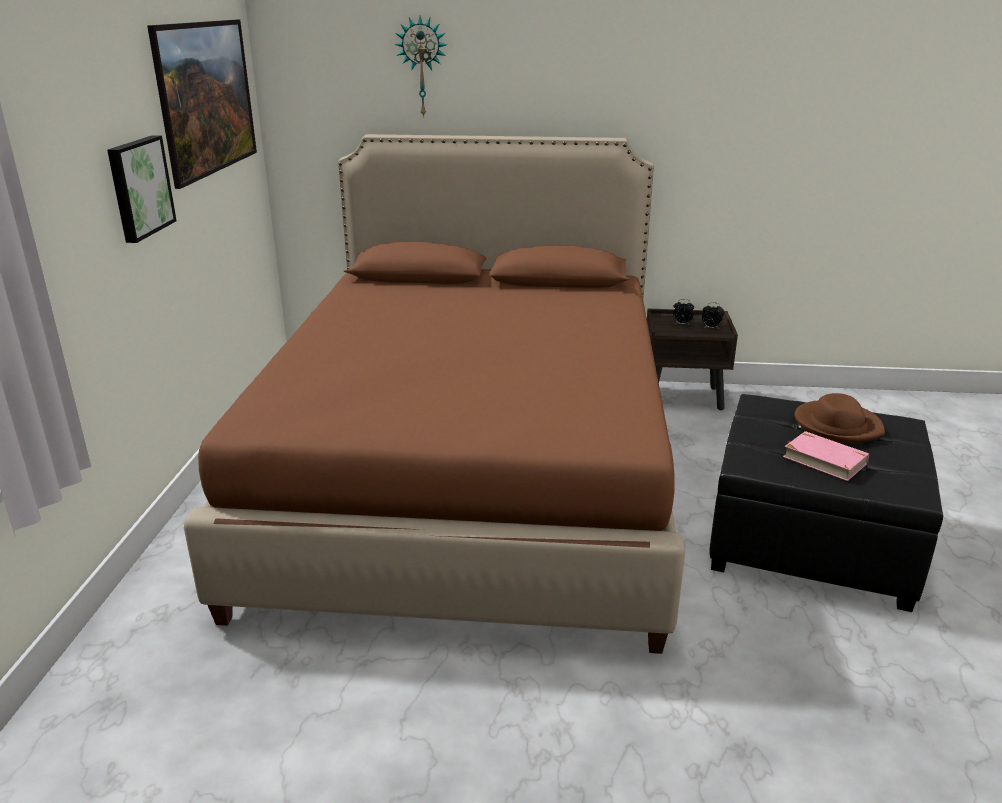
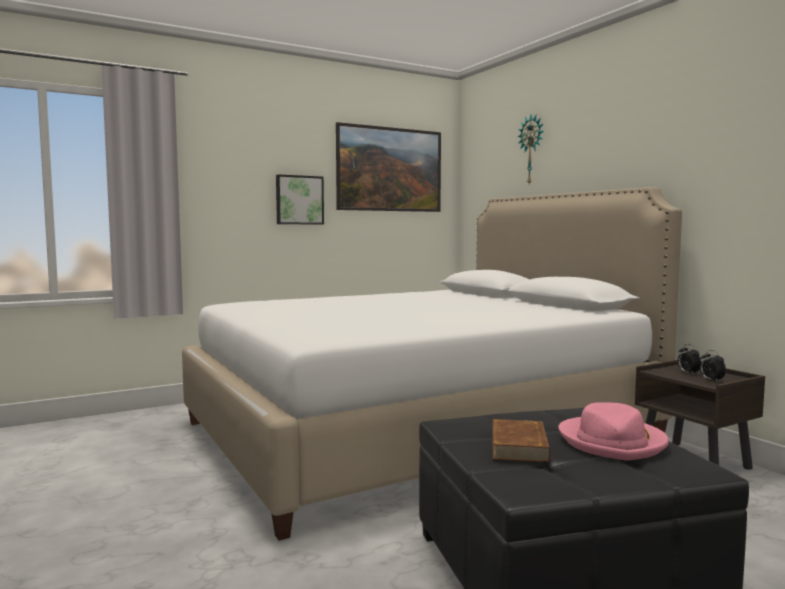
camera: 55 degrees right, 20 degrees down
brown bed [184,134,685,654] -> white bed [182,187,682,541]
pink book [783,431,869,481] -> brown book [493,419,551,462]
brown hat [795,393,885,443] -> pink hat [559,402,669,460]

